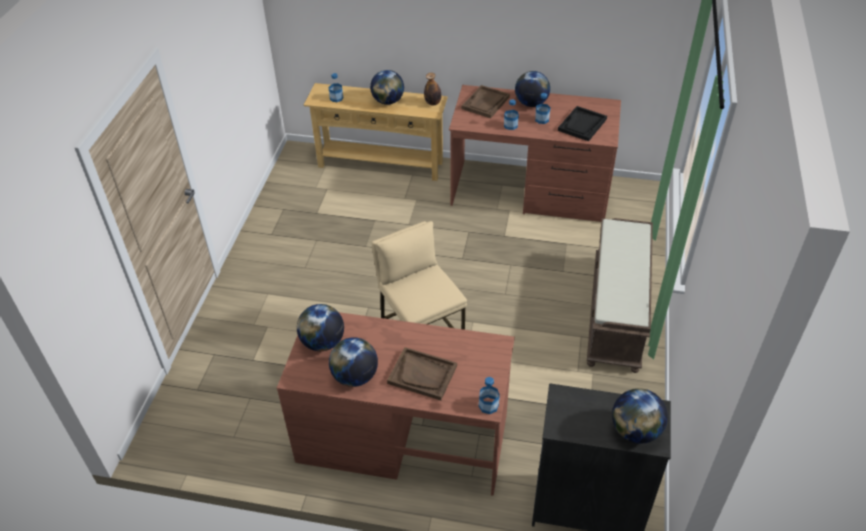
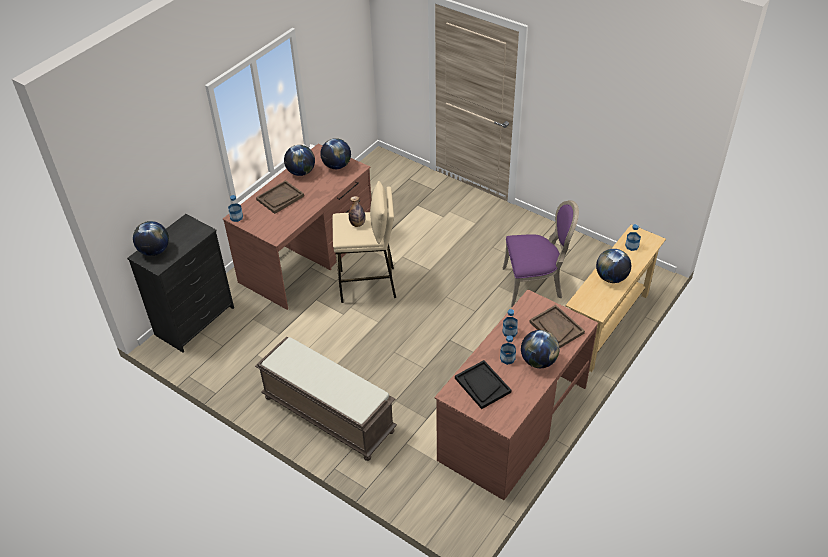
camera: 115 degrees right, 0 degrees up
bottle [424,73,441,106] -> bottle moved to [349,196,365,227]
none -> purple chair [503,200,579,307]

